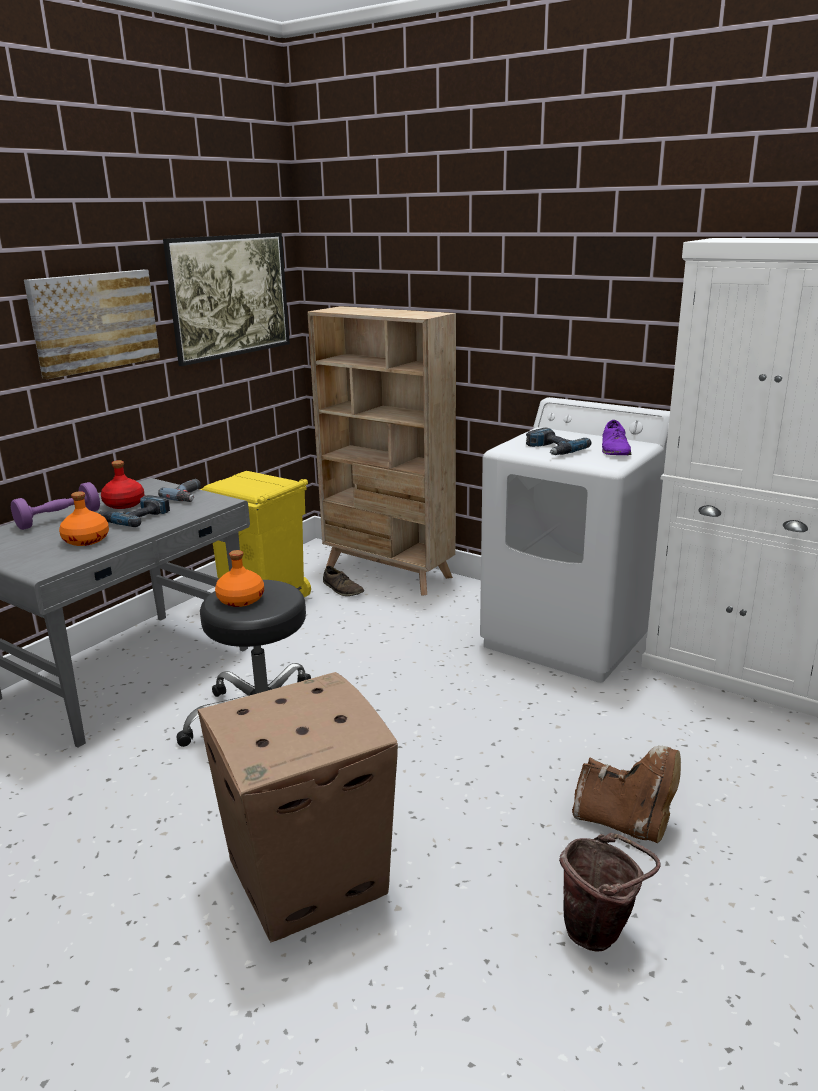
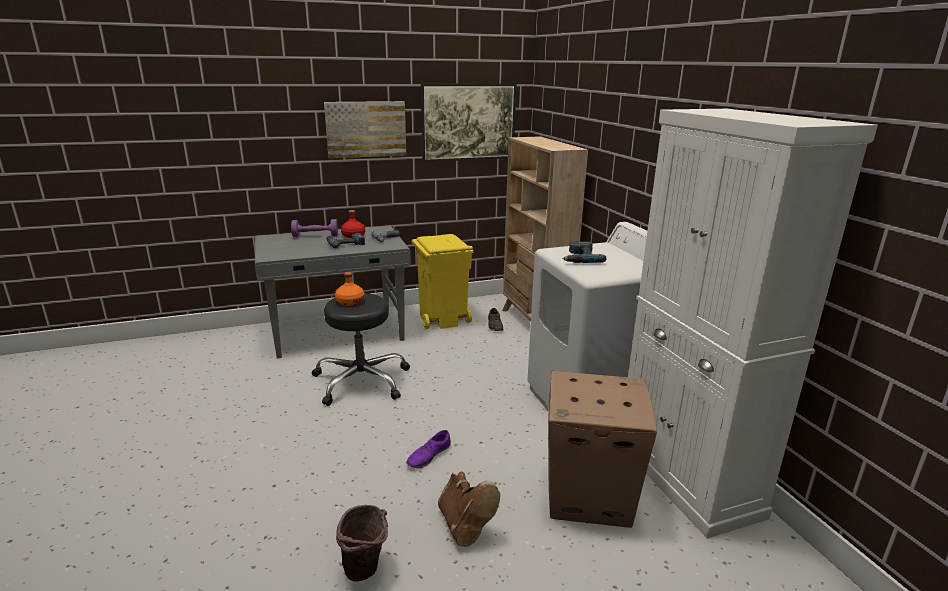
camera: 35 degrees right, 0 degrees up
orange bottle [59,491,109,546] -> none
cardboard box [197,672,398,942] -> cardboard box moved to [548,371,657,528]
purple shoe [602,420,631,455] -> purple shoe moved to [406,430,451,469]

